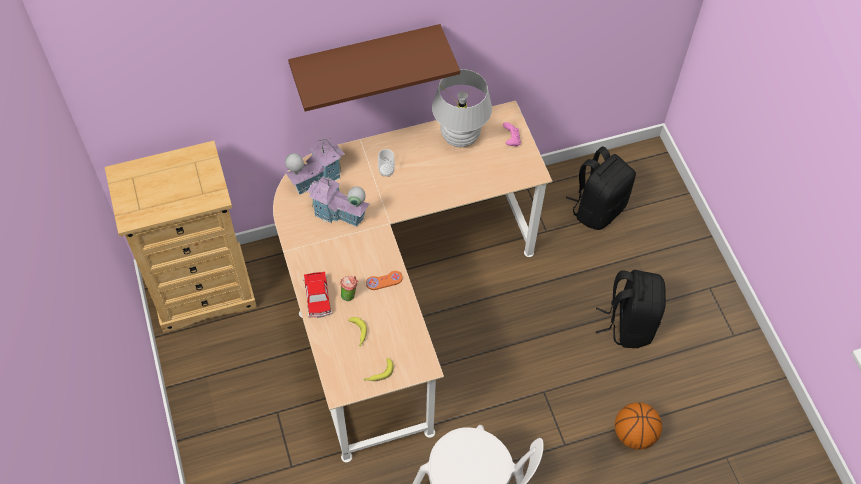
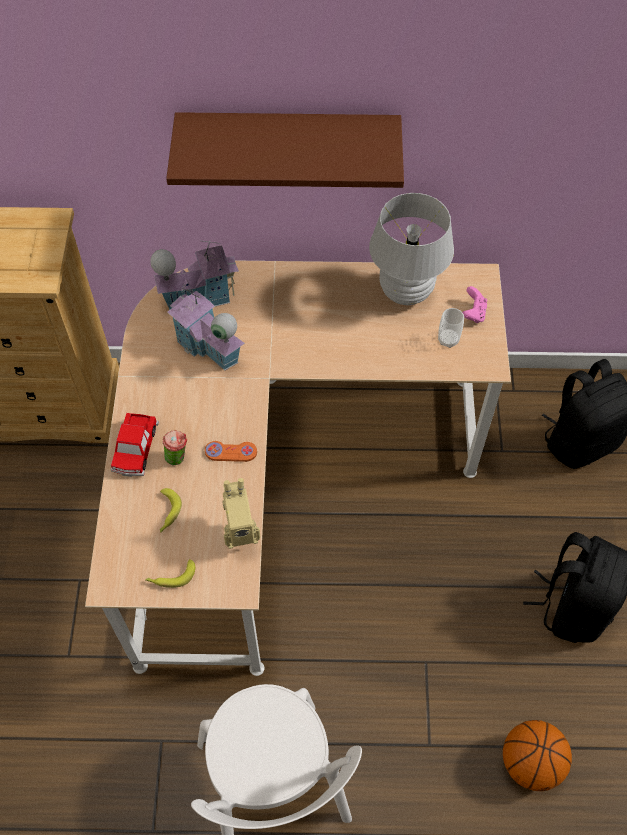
camera: 20 degrees right, 0 degrees up
cup [378,149,395,177] -> cup moved to [438,308,464,348]
none -> toy robot [222,478,260,549]

